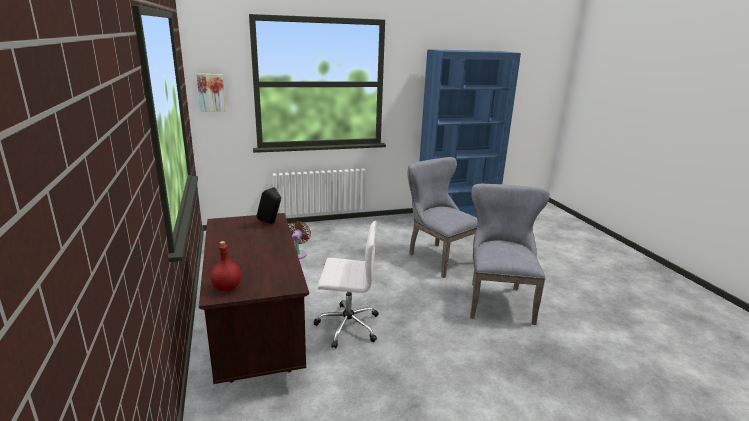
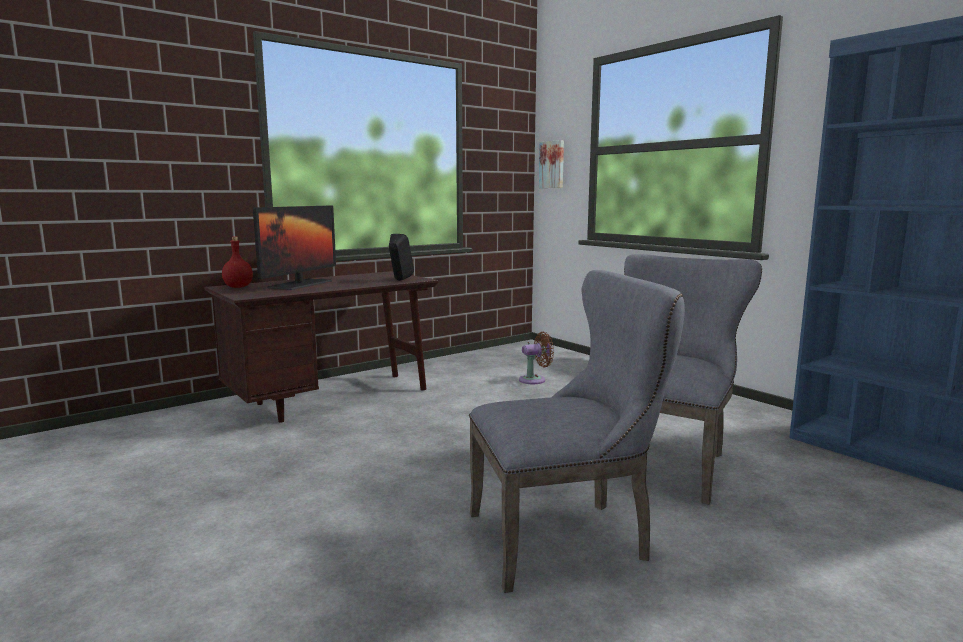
camera: 70 degrees right, 10 degrees down
white office chair [313,221,379,349] -> none
none -> monitor [253,206,336,290]

